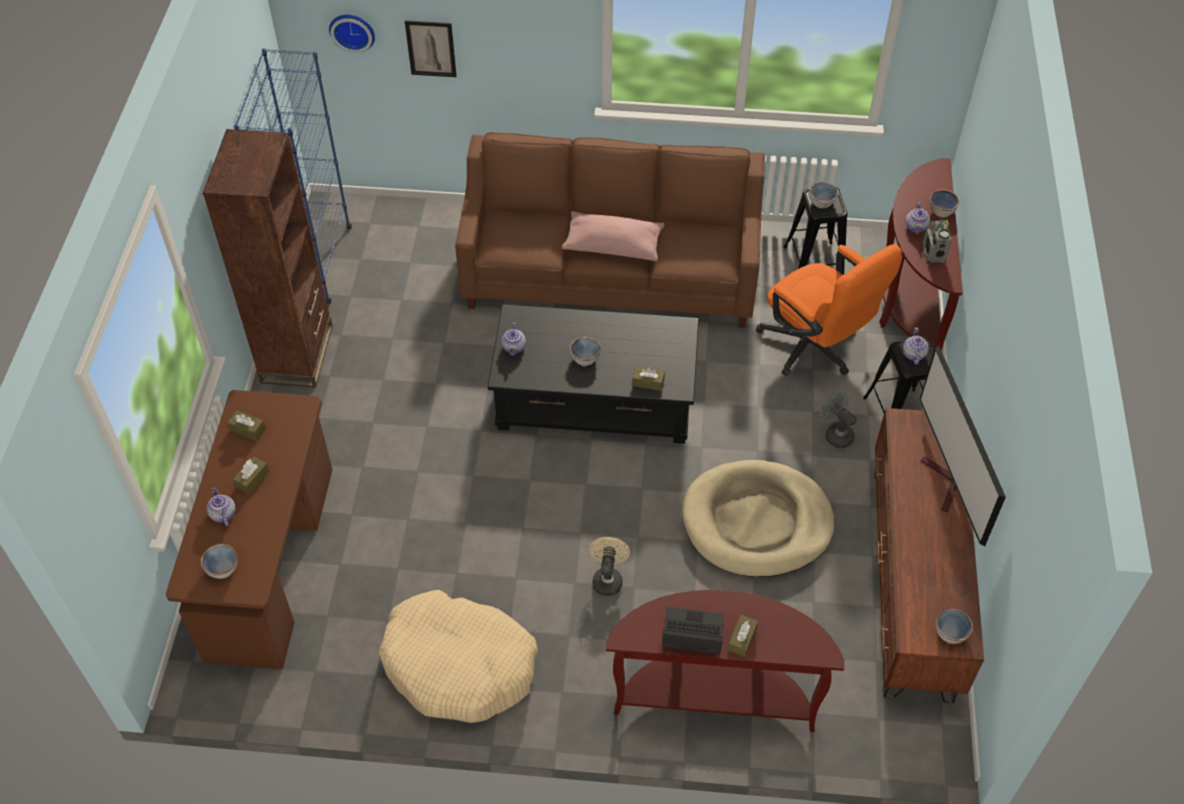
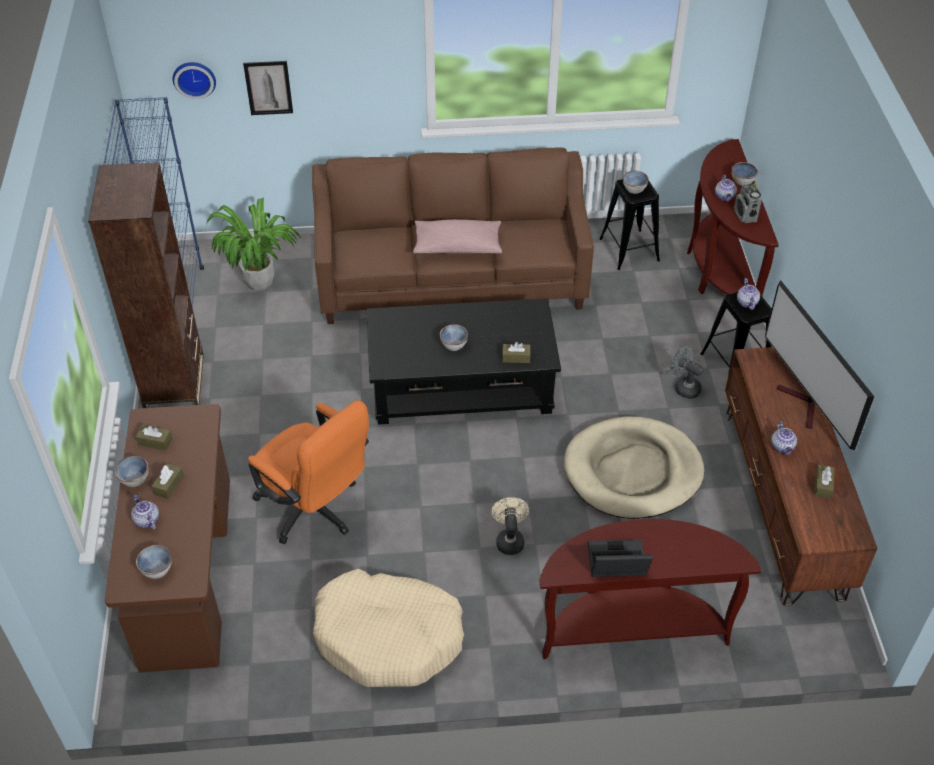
camera: 10 degrees left, 5 degrees down
teapot [501,323,526,356] -> teapot moved to [771,422,797,455]
brown tissue box [728,615,758,657] -> brown tissue box moved to [814,464,835,499]
orange office chair [756,244,902,376] -> orange office chair moved to [248,400,369,545]
bowl [936,608,973,644] -> bowl moved to [115,456,149,487]
none -> potted plant [206,198,301,290]

